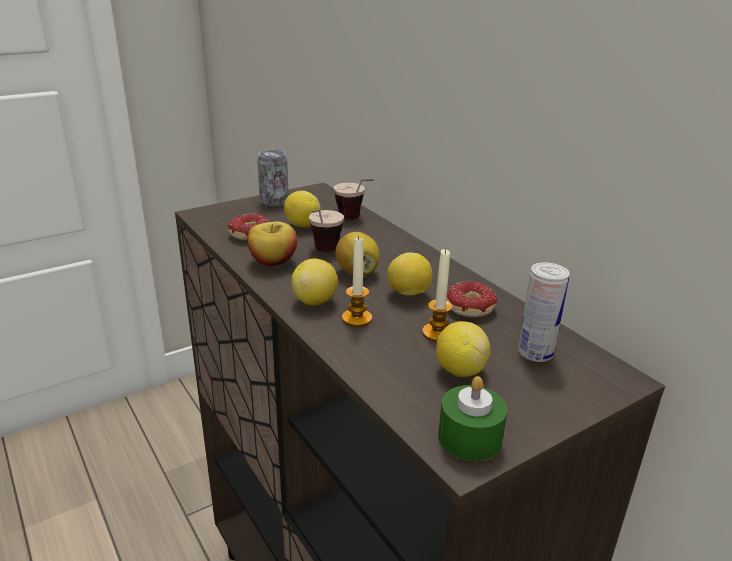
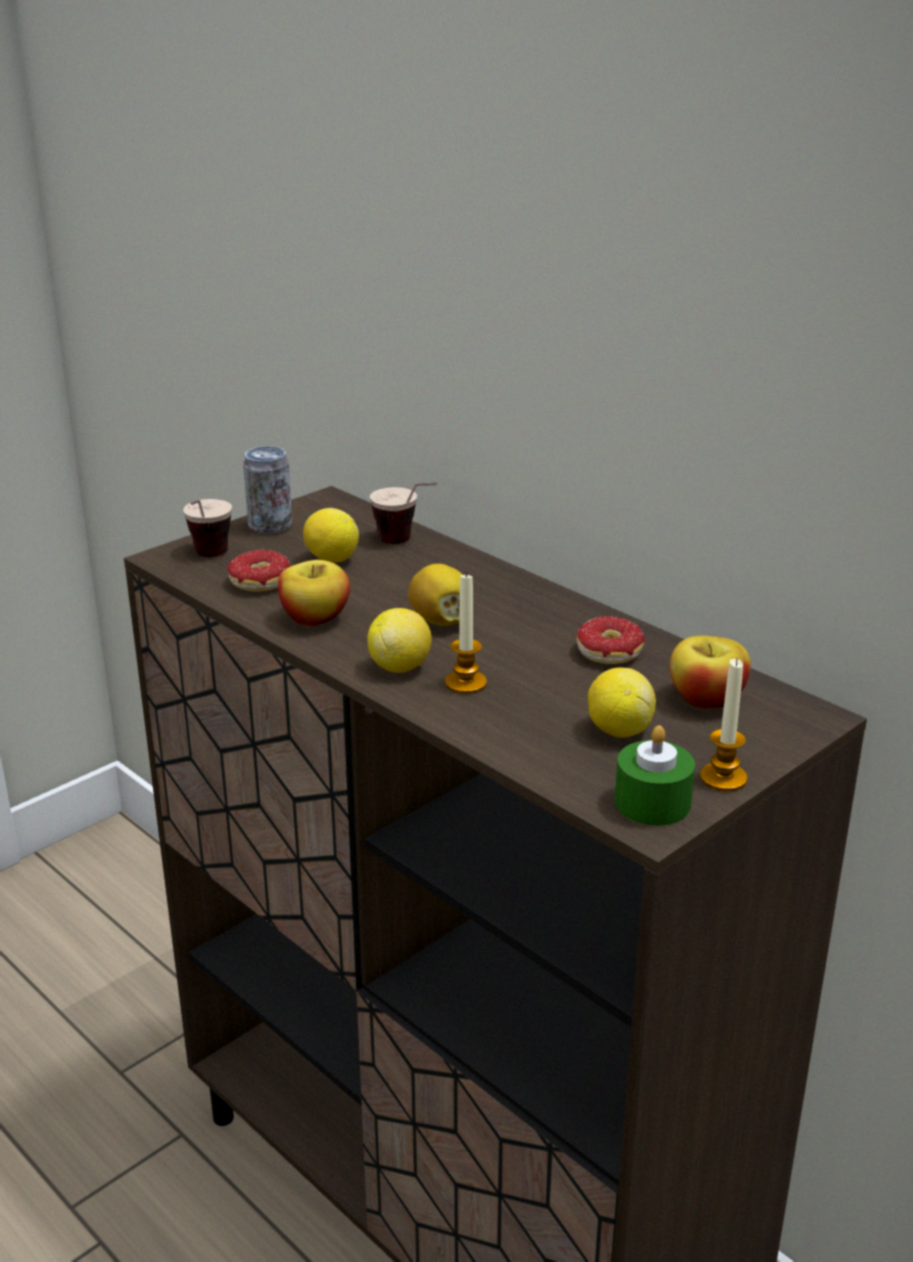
camera: 10 degrees left, 0 degrees up
cup [309,209,344,252] -> cup moved to [183,499,232,557]
lemon [387,252,432,295] -> none
candle [422,249,452,342] -> candle moved to [700,659,747,791]
can [518,262,570,362] -> apple [670,636,751,709]

